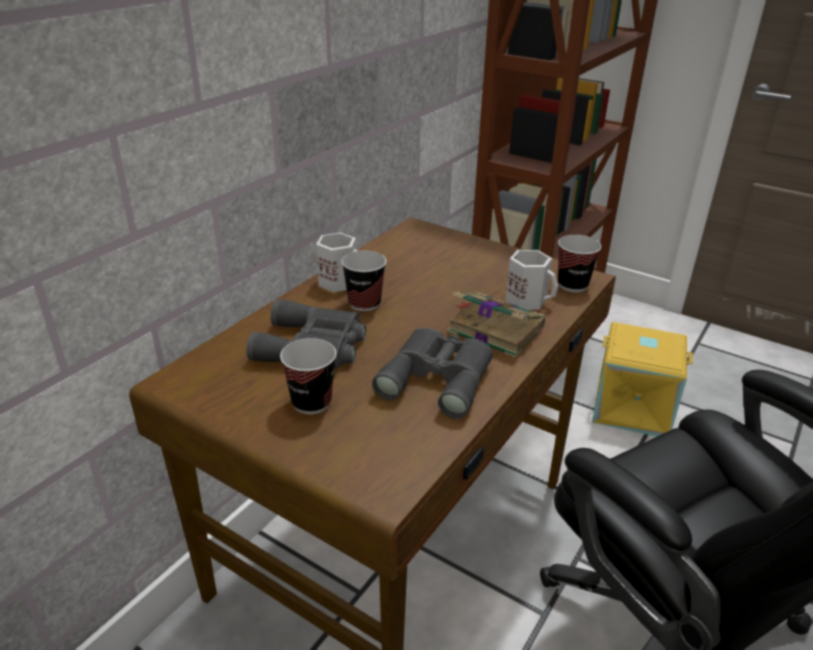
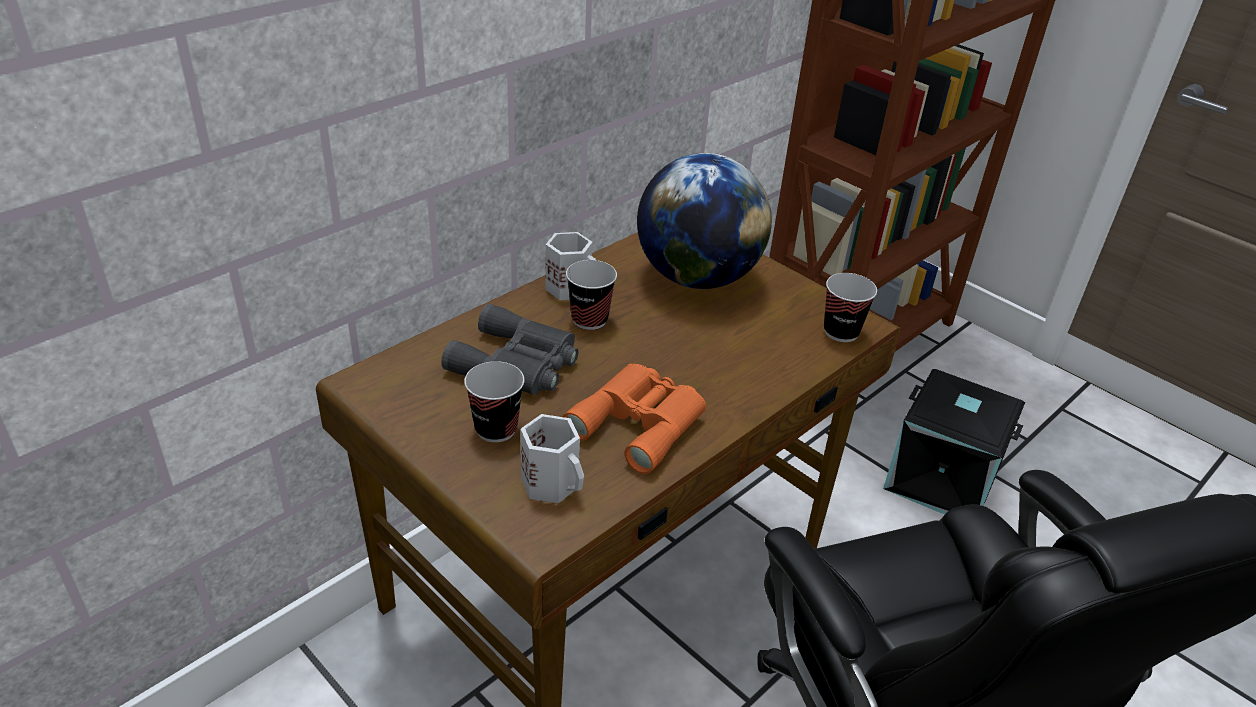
camera: 10 degrees right, 5 degrees up
grey binoculars [372,328,493,419] -> orange binoculars [563,364,706,474]
book [447,292,545,358] -> none
white mug [505,250,558,310] -> white mug moved to [521,414,584,503]
yellow storage box [592,322,693,436] -> black storage box [883,369,1025,515]
none -> globe [637,153,772,289]

